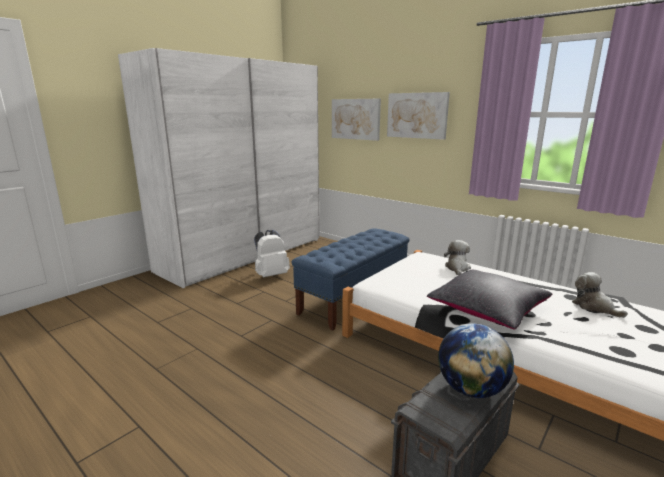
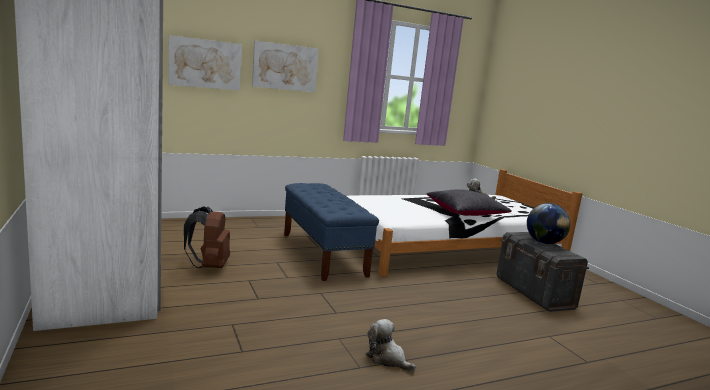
camera: 65 degrees left, 5 degrees down
white backpack [254,230,290,277] -> brown backpack [184,206,230,269]
plush toy [444,240,471,275] -> plush toy moved to [366,319,416,372]

